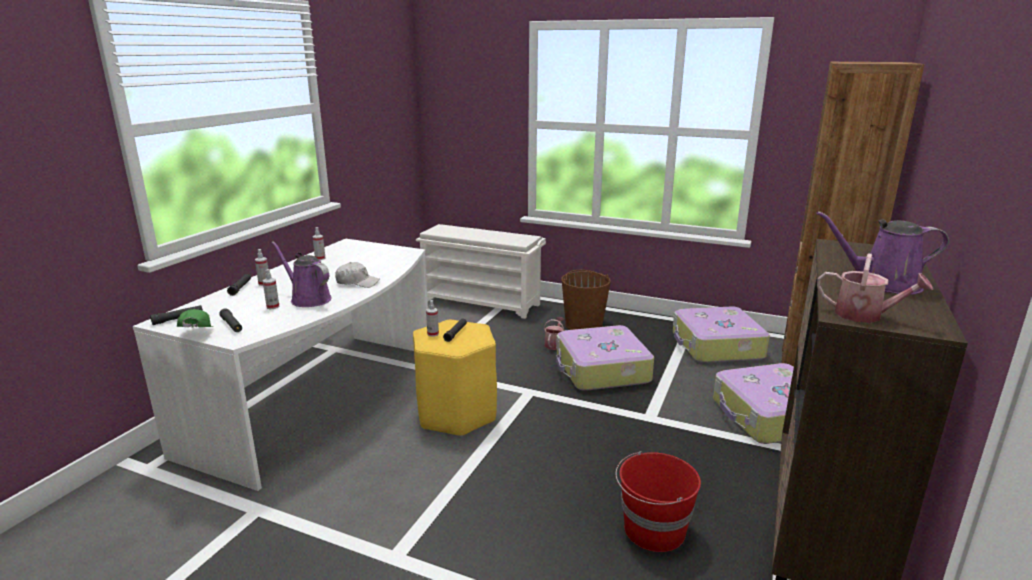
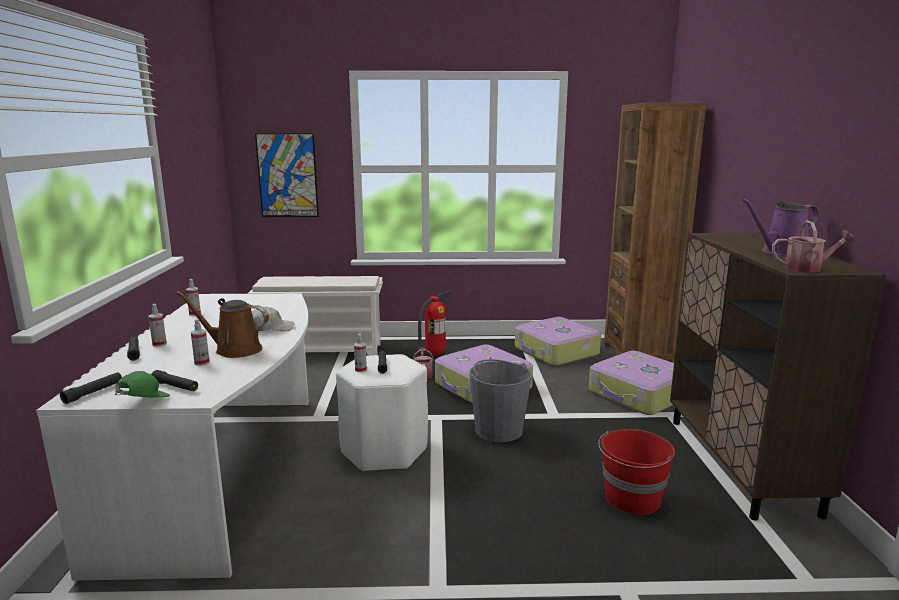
camera: 25 degrees left, 5 degrees down
green cap [177,309,213,327] -> green cap turned 60 degrees clockwise [115,371,170,398]
purple watering can [271,241,331,307] -> brown watering can [176,291,269,358]
yellow stool [413,320,497,437] -> white stool [336,354,428,472]
brown bucket [561,270,611,330] -> fire extinguisher [418,290,452,355]
none -> picture [255,133,319,217]
none -> grey bucket [469,359,532,442]

